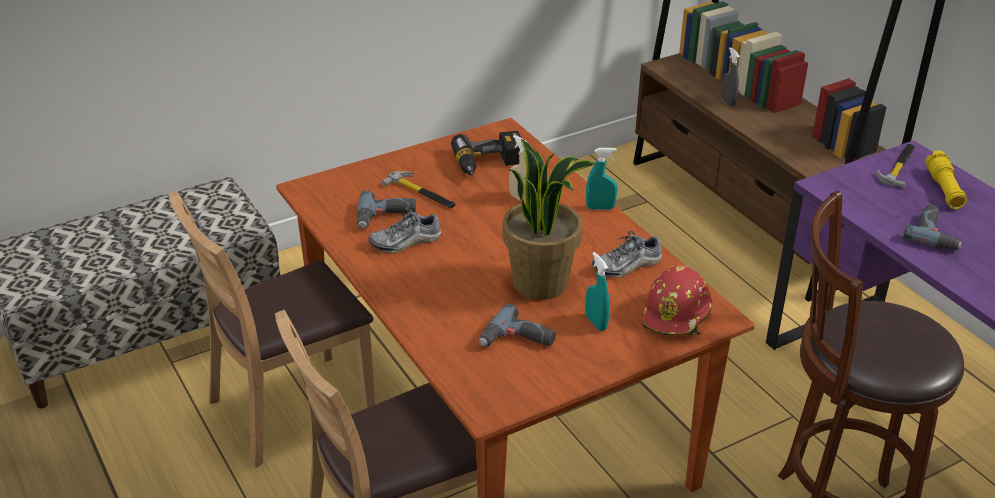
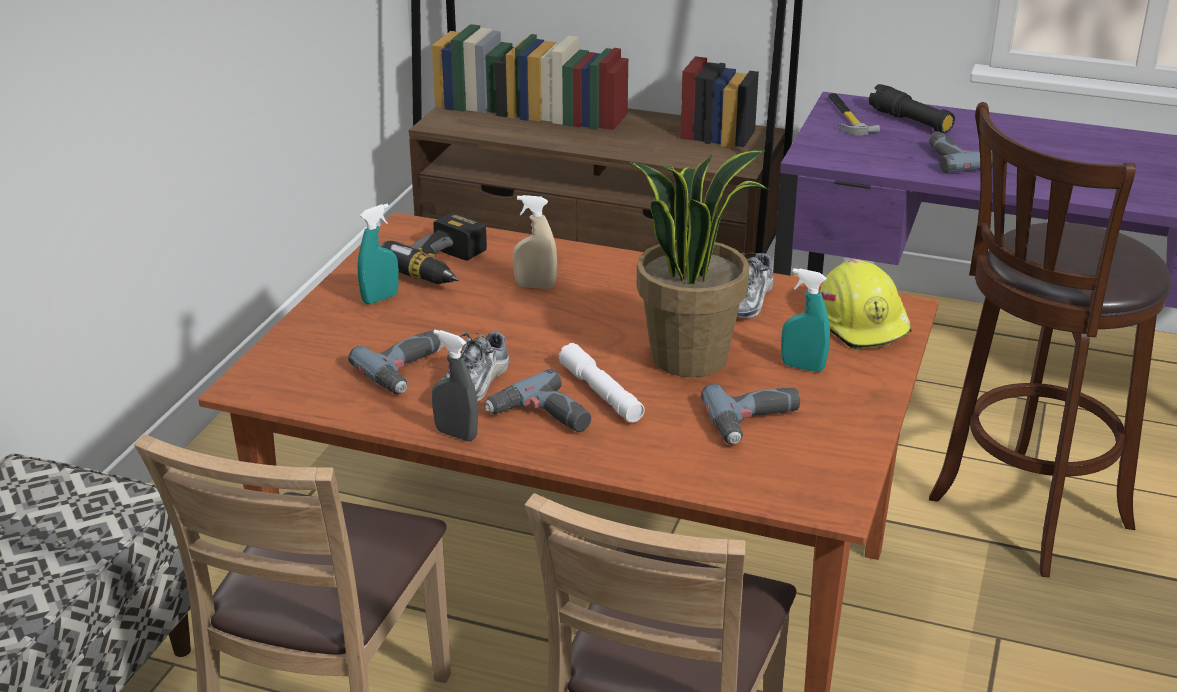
camera: 40 degrees left, 5 degrees down
hammer [381,171,456,208] -> none
turquoise spray bottle [586,148,618,210] -> turquoise spray bottle moved to [357,204,399,304]
red hard hat [643,266,712,335] -> yellow hard hat [820,259,912,349]
grey spray bottle [721,47,740,106] -> grey spray bottle moved to [432,330,478,441]
yellow flashlight [925,150,967,209] -> black flashlight [869,84,955,133]
none -> power drill [484,369,591,432]
none -> white flashlight [558,343,645,423]

